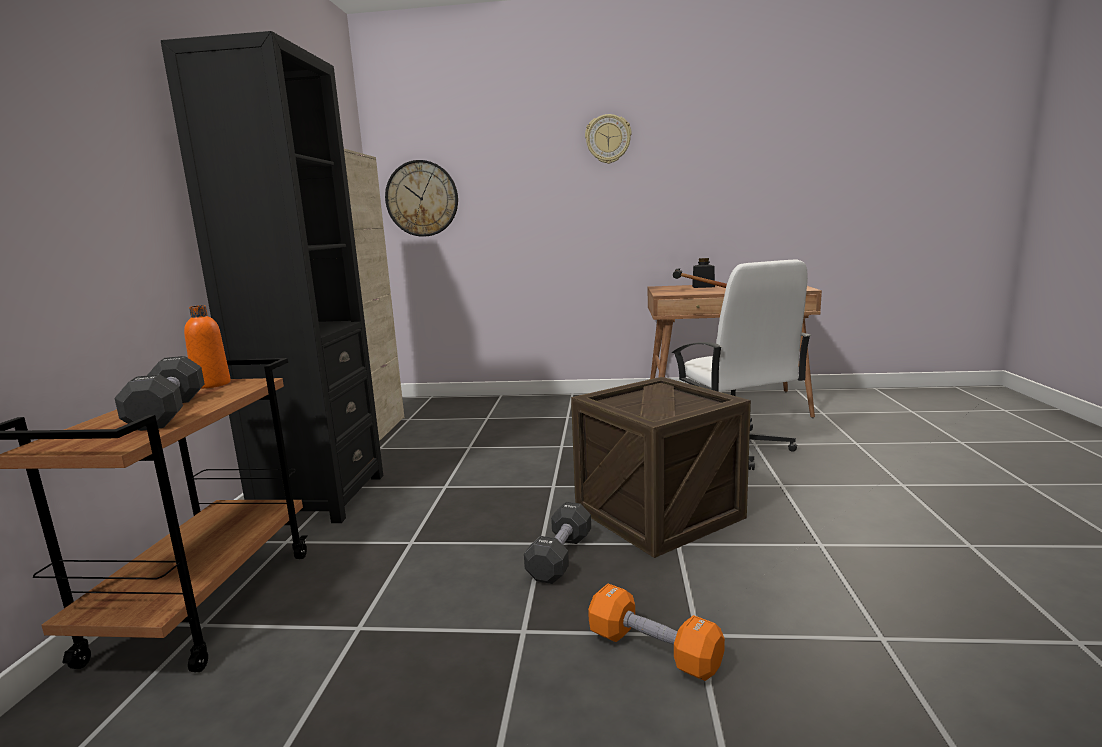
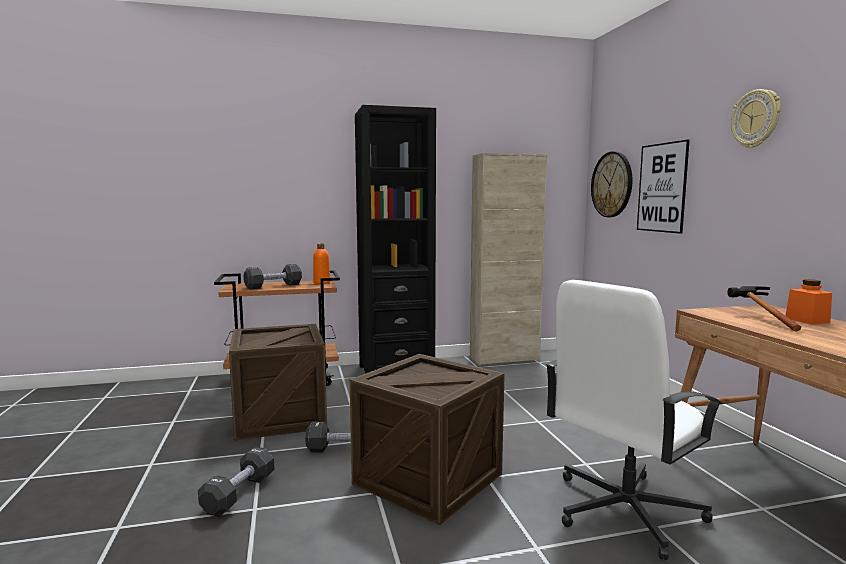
camera: 70 degrees right, 5 degrees down
orange dumbbell [588,583,725,681] -> black dumbbell [198,447,274,517]
black jar [692,258,715,288] -> orange jar [785,279,832,324]
none -> crate [229,324,327,441]
none -> picture [637,139,690,234]

